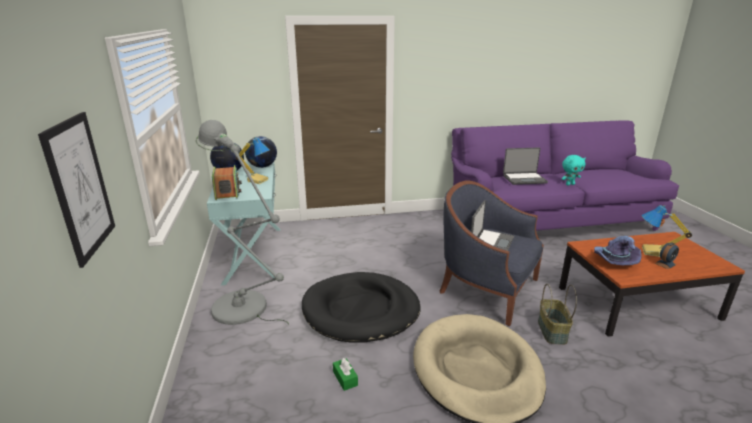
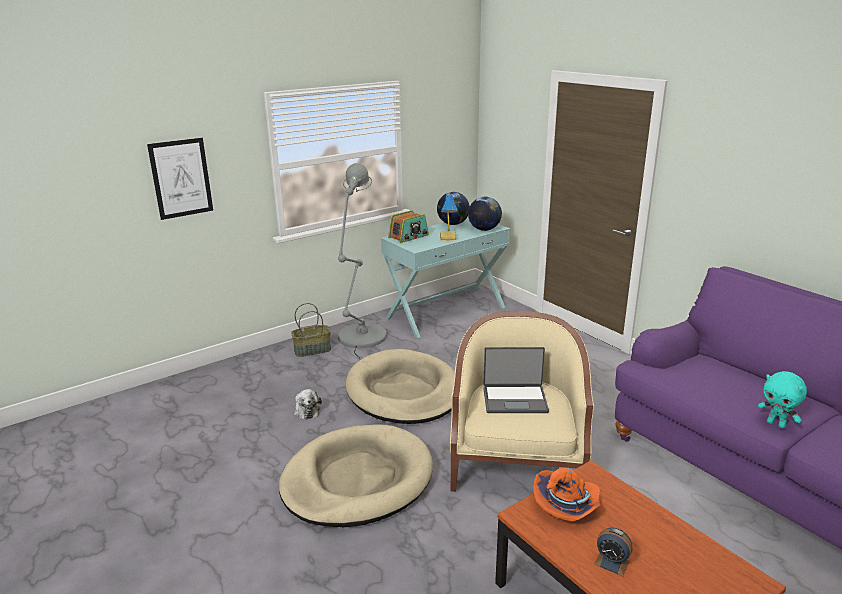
camera: 65 degrees right, 0 degrees up
black dog bed [302,272,421,343] -> beige dog bed [346,349,455,424]
green tissue box [333,358,358,391] -> plush toy [294,389,322,420]
blue armchair [439,180,544,326] -> beige armchair [450,311,594,492]
laptop [503,148,548,185] -> none
basket [538,284,577,345] -> basket moved to [291,303,331,357]
purple hat [594,236,641,265] -> orange hat [533,468,601,522]
table lamp [642,205,692,257] -> none

